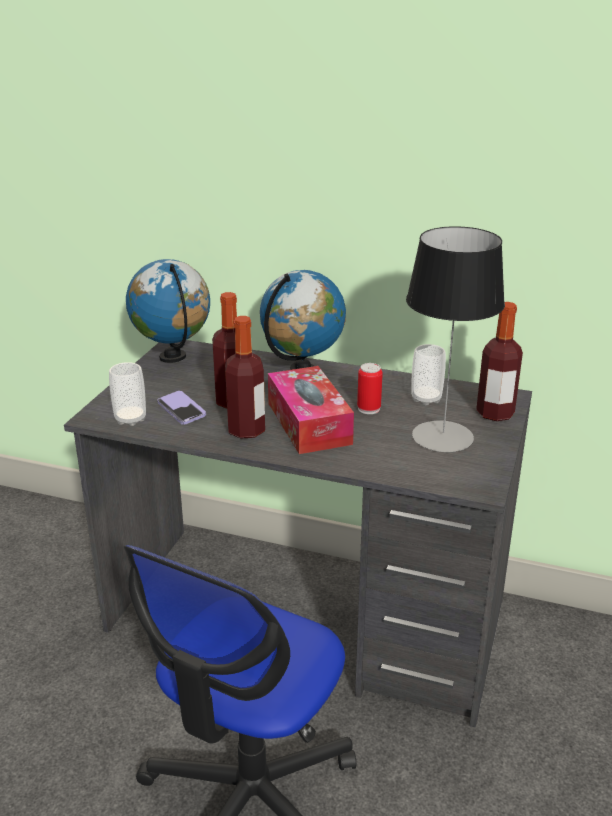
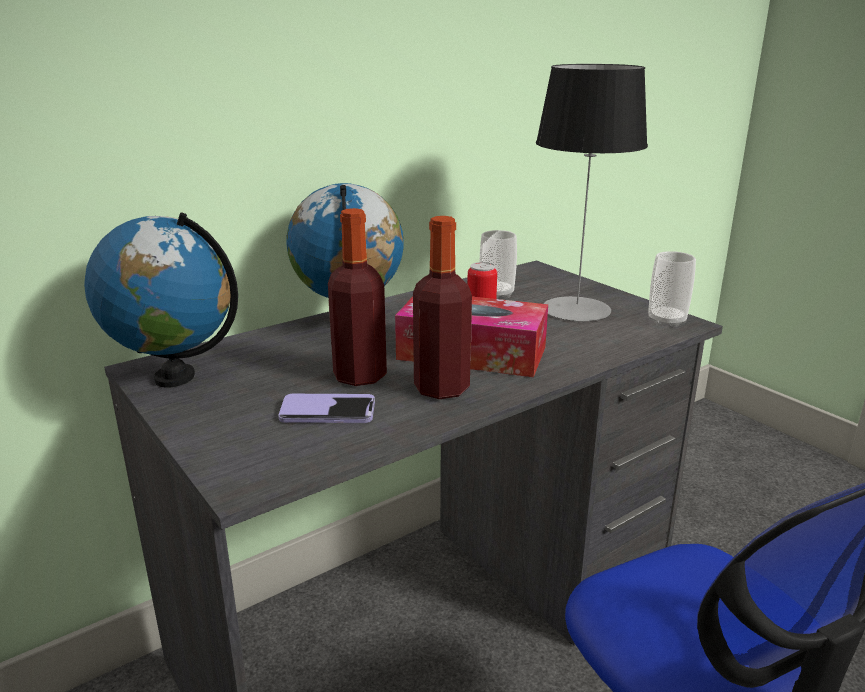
camera: 55 degrees left, 5 degrees down
cup [109,362,146,426] -> cup moved to [648,251,696,328]
bottle [476,302,523,421] -> none

